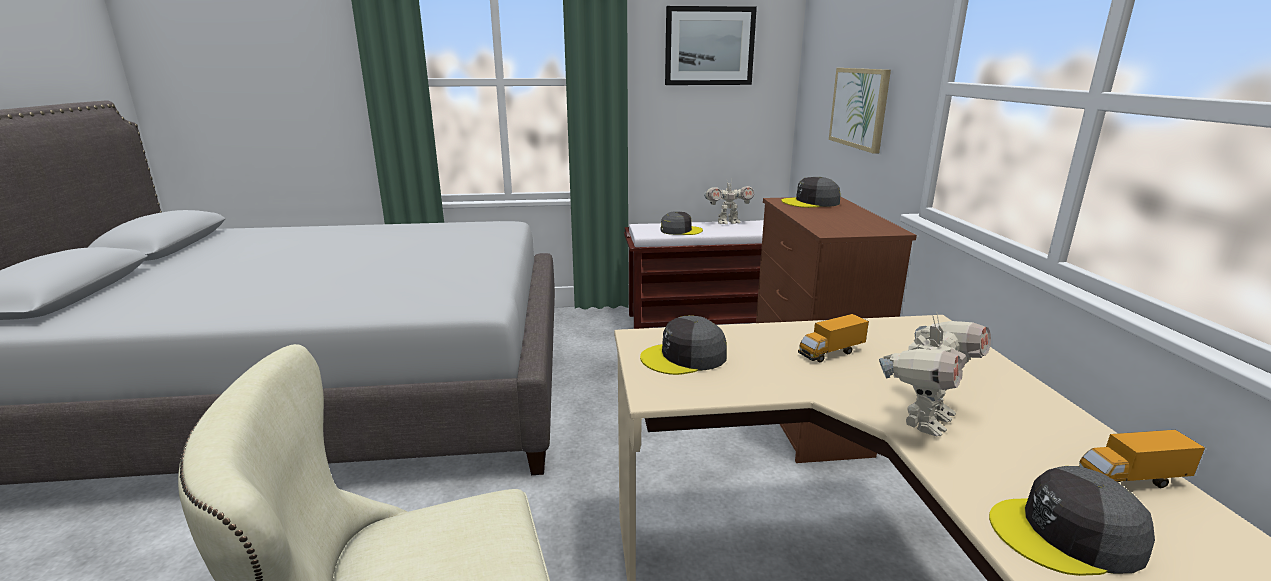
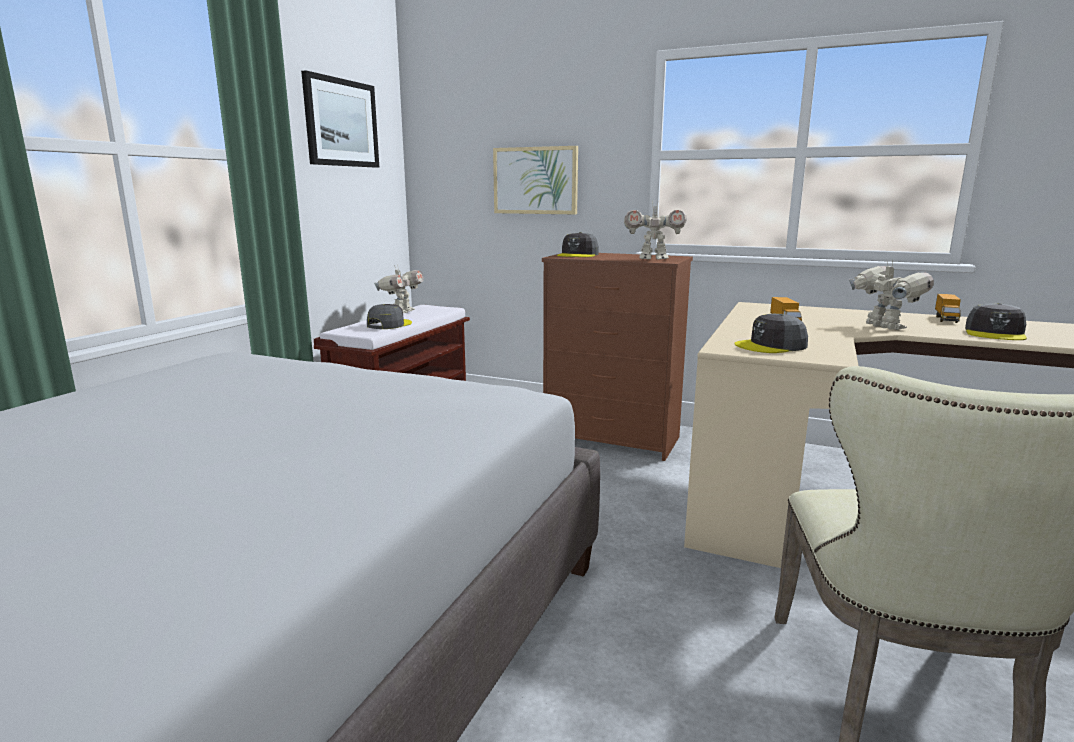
camera: 60 degrees left, 5 degrees down
grey cap [640,315,727,375] -> grey cap turned 60 degrees clockwise [735,314,808,353]
none -> toy robot [624,202,686,260]

